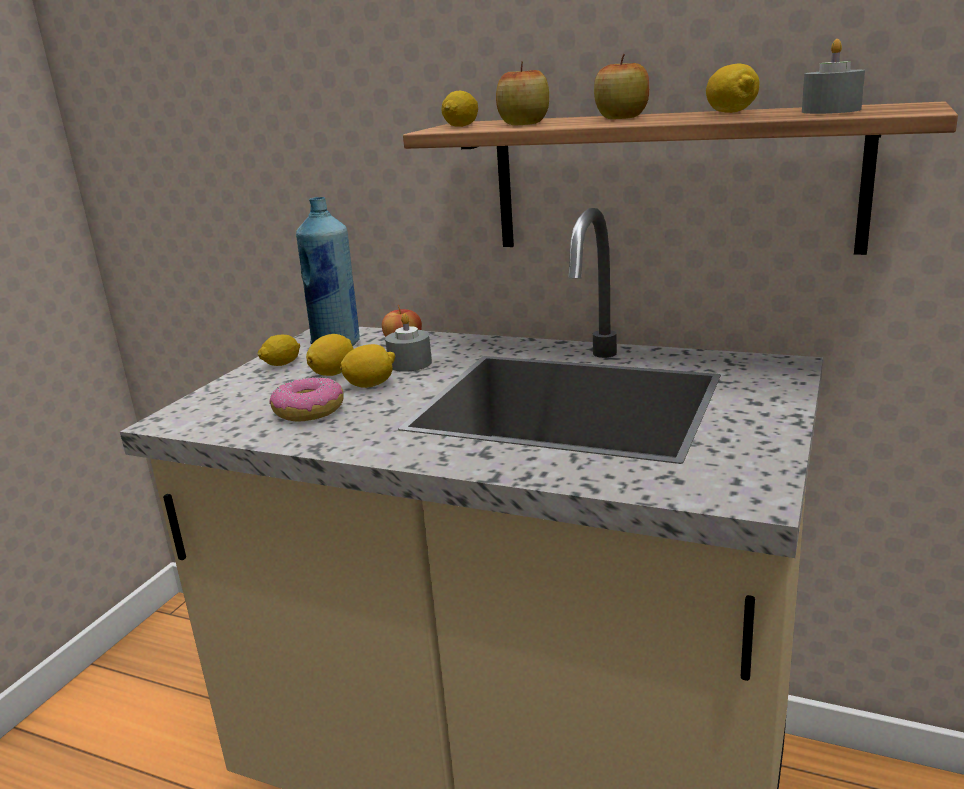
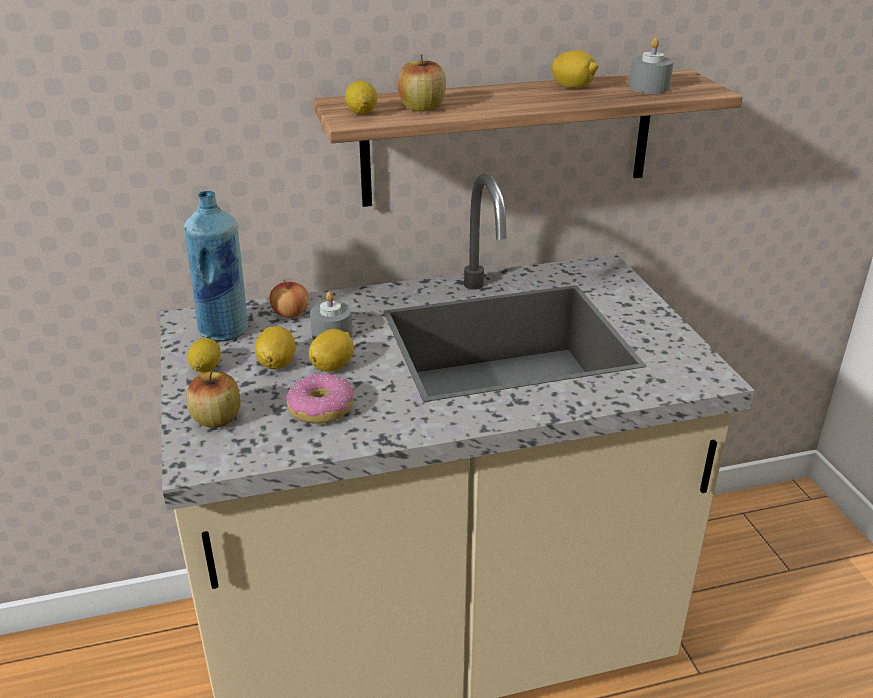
camera: 40 degrees left, 10 degrees up
apple [594,54,649,119] -> apple moved to [186,371,241,428]

